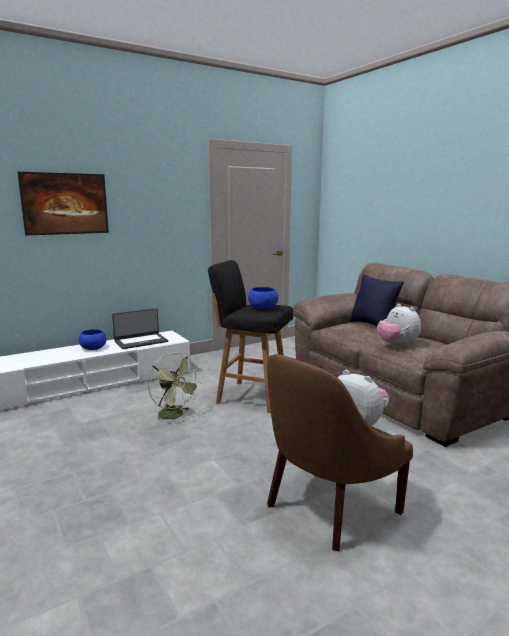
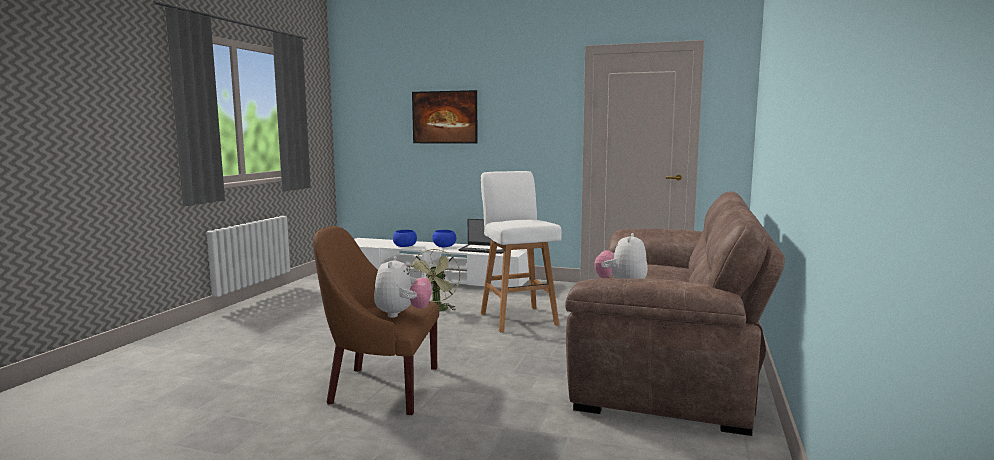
camera: 50 degrees right, 5 degrees down
black stool [208,260,293,413] -> white stool [481,171,562,332]
blue bowl [248,287,278,309] -> blue bowl moved to [393,230,417,247]
blue pillow [350,274,404,327] -> none

